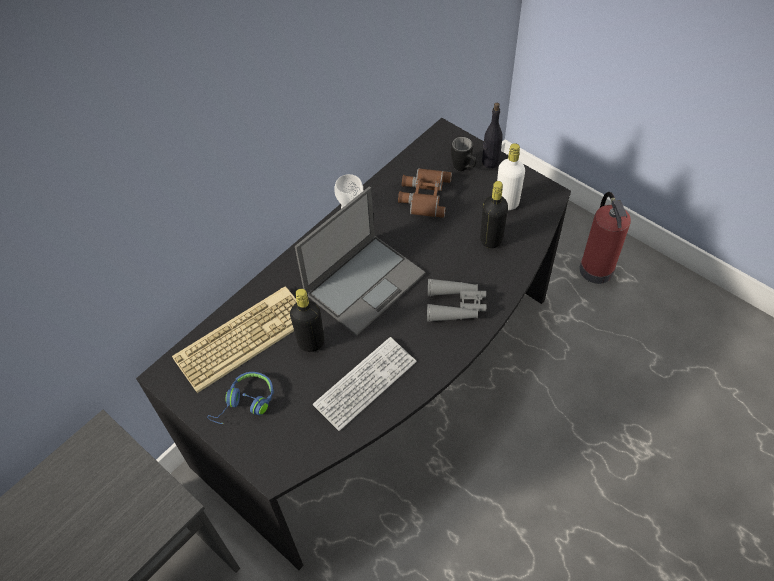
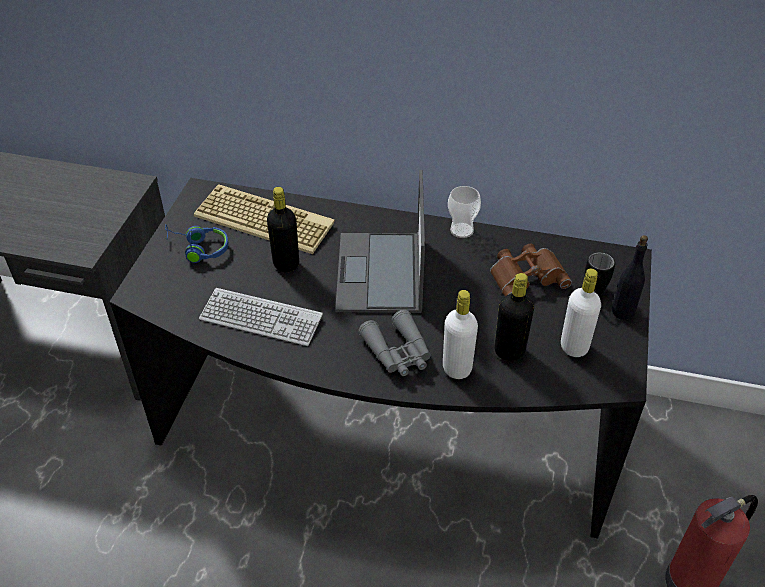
camera: 60 degrees right, 10 degrees down
laptop [295,186,425,336] -> laptop turned 75 degrees clockwise [335,170,425,313]
none -> white bottle [443,290,478,379]

